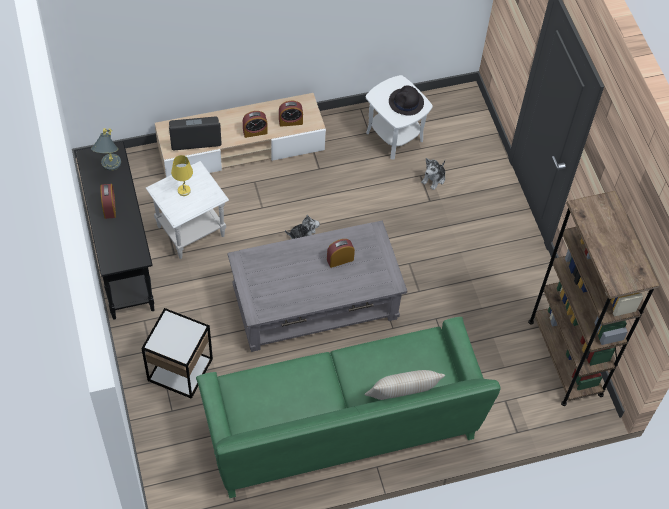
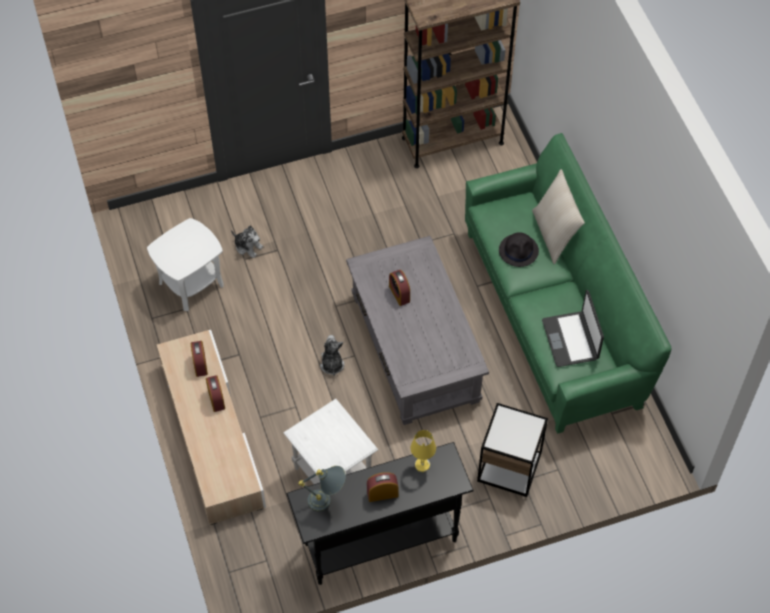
camera: 90 degrees left, 0 degrees up
laptop [169,116,222,151] -> laptop moved to [542,290,604,367]
yellow table lamp [171,155,193,196] -> yellow table lamp moved to [411,430,436,472]
black hat [389,85,424,116] -> black hat moved to [499,232,539,267]

